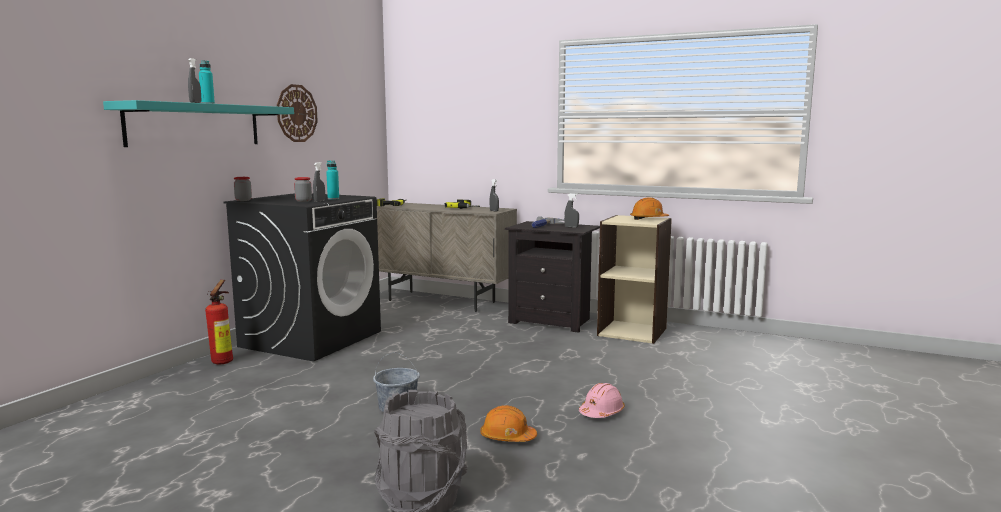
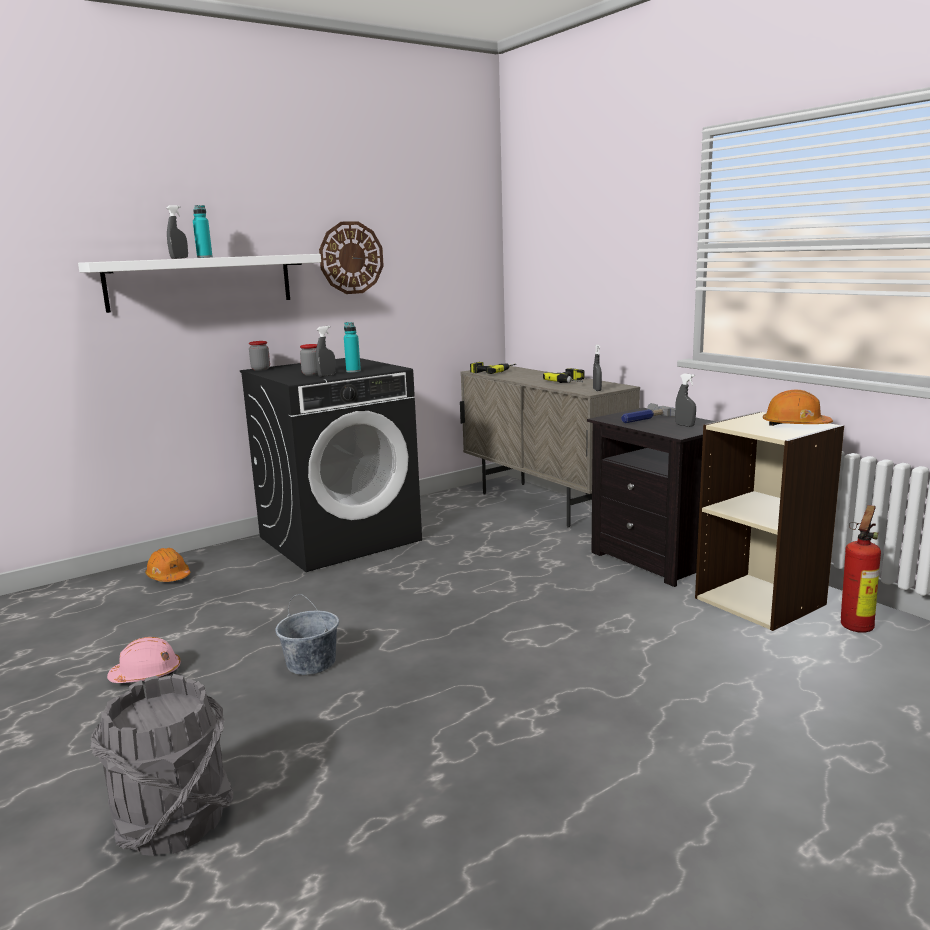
camera: 30 degrees right, 5 degrees up
turquoise shelf [103,100,294,147] -> white shelf [78,254,321,313]
fire extinguisher [205,280,233,365] -> fire extinguisher moved to [841,505,881,633]
orange hard hat [480,405,537,442] -> orange hard hat moved to [145,548,190,582]
pink hard hat [579,383,625,418] -> pink hard hat moved to [107,637,181,683]

